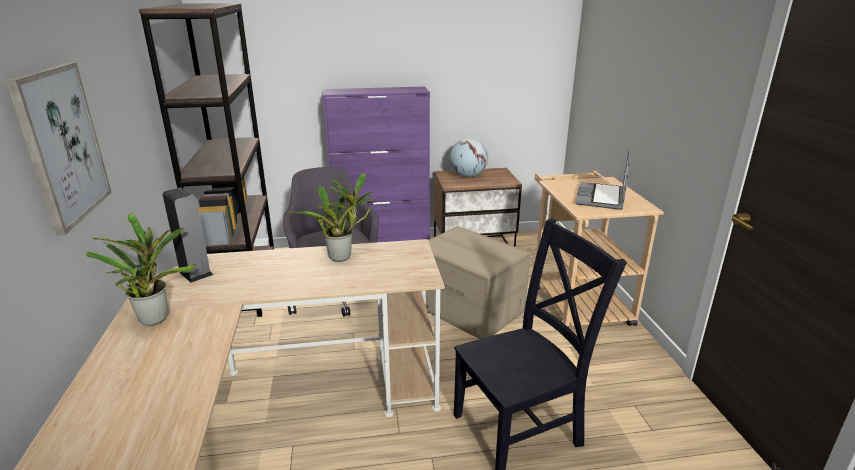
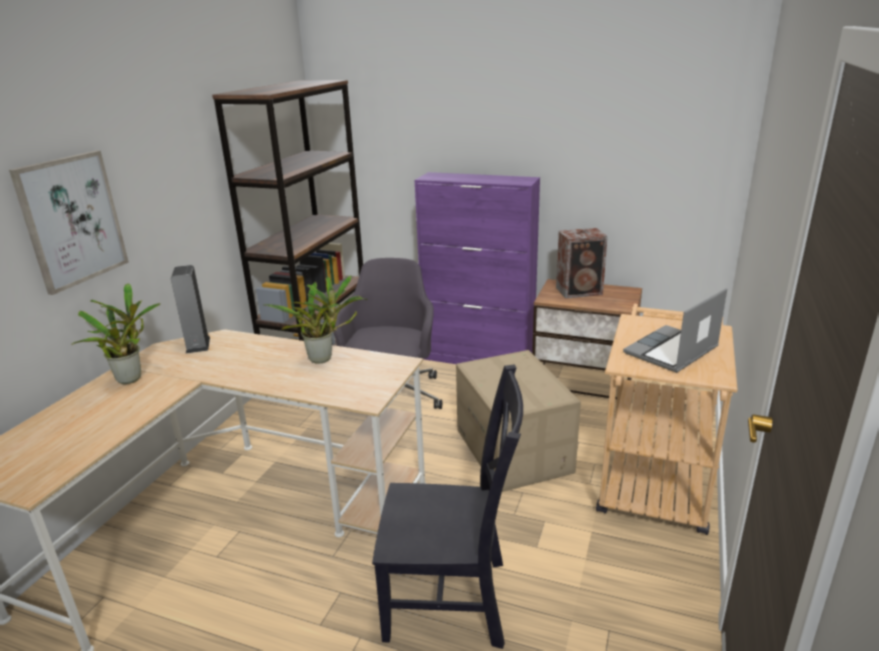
camera: 30 degrees right, 0 degrees up
globe [450,138,488,177] -> speaker [556,228,608,299]

